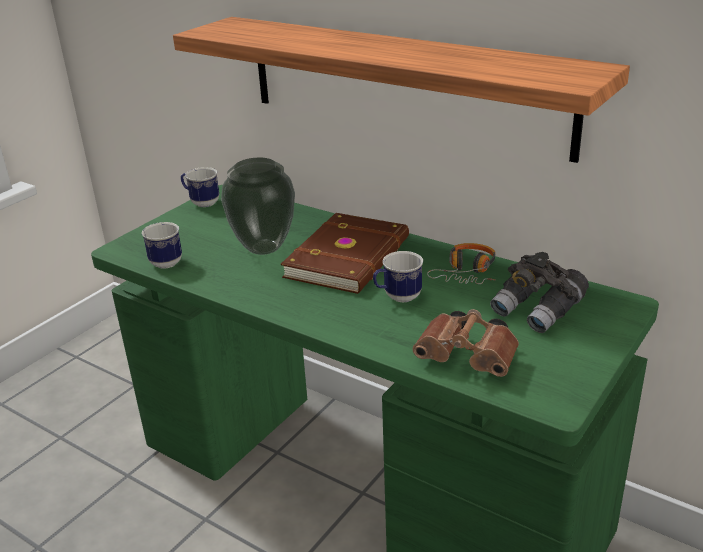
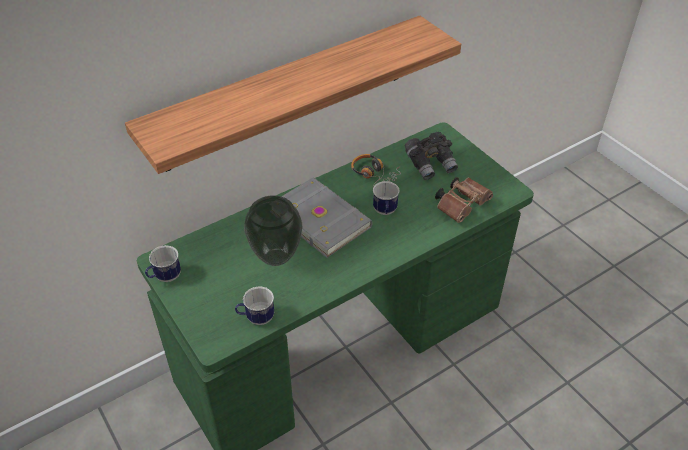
camera: 70 degrees left, 15 degrees up
brown book [281,213,409,294] -> grey book [281,177,373,258]

